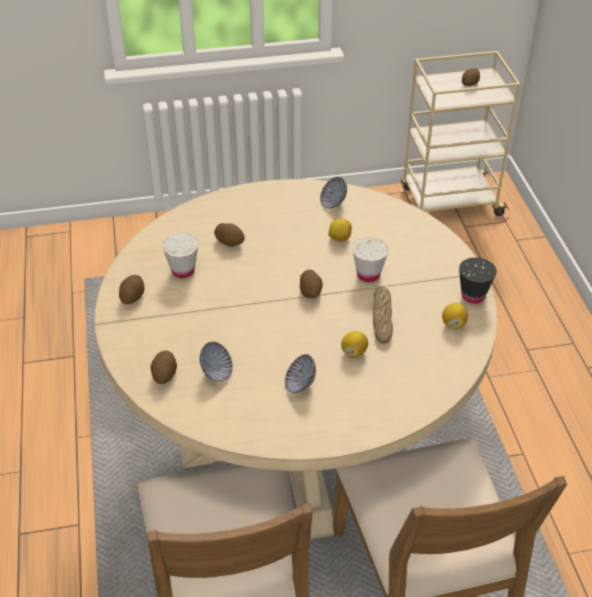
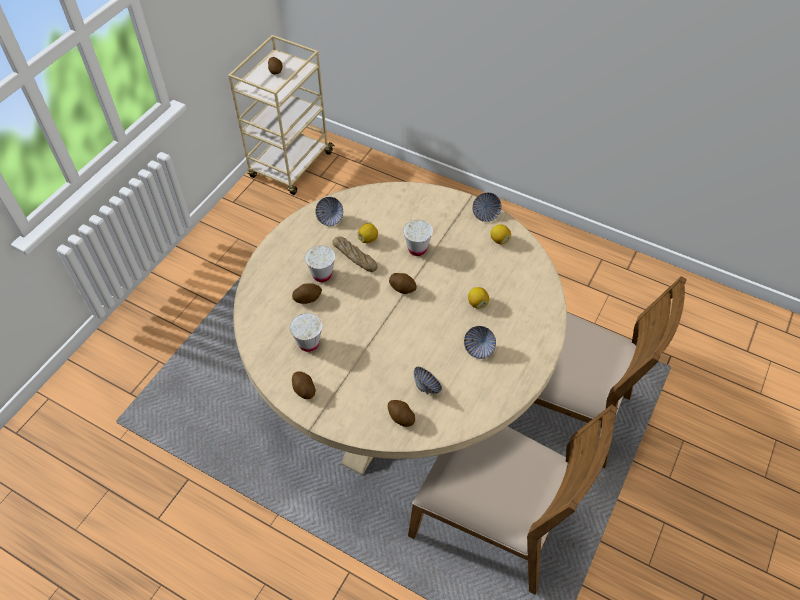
camera: 50 degrees left, 10 degrees up
bread [373,287,393,344] -> bread moved to [333,236,377,272]
black cup [459,258,497,303] -> bowl [472,192,502,222]
none -> white cup [305,245,335,282]

